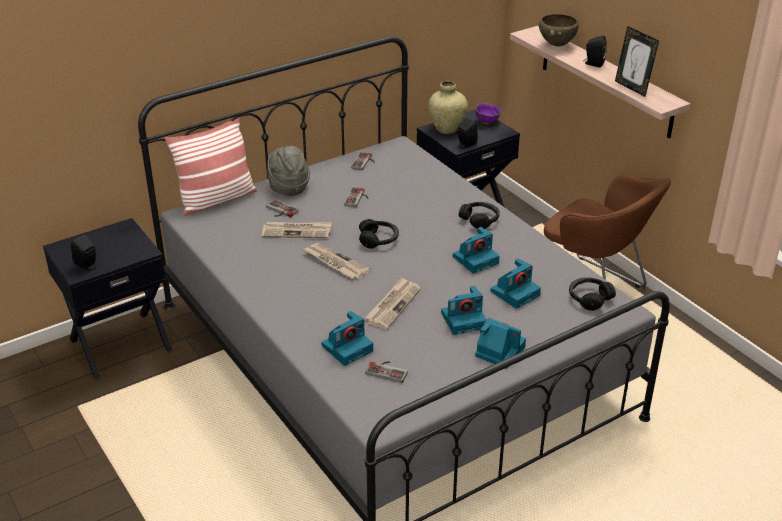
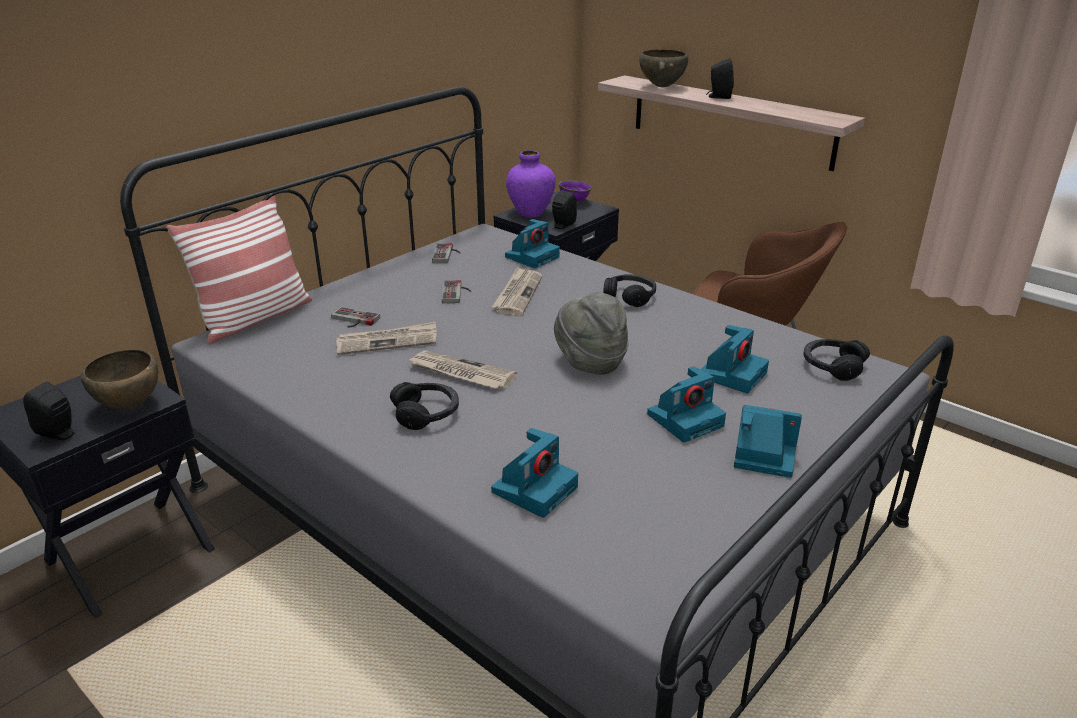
camera: 15 degrees left, 5 degrees down
grey hat [267,146,310,196] -> grey hat moved to [554,292,629,375]
black headphones [359,219,399,249] -> black headphones moved to [390,382,459,430]
newspaper [365,277,421,330] -> newspaper moved to [492,267,542,316]
game controller [365,361,408,383] -> none
beige vase [428,81,468,134] -> purple vase [506,150,556,218]
camera [453,227,500,274] -> camera moved to [505,219,560,268]
picture frame [615,26,659,97] -> none
none -> brown bowl [81,349,158,410]

